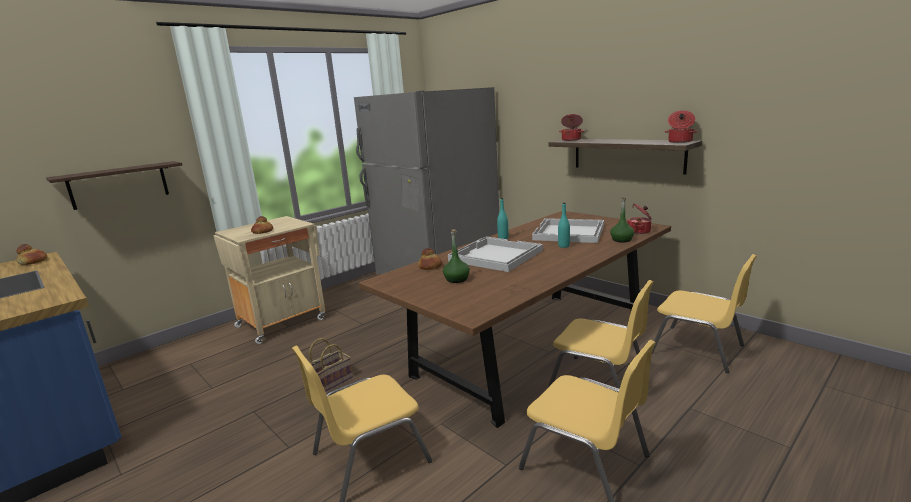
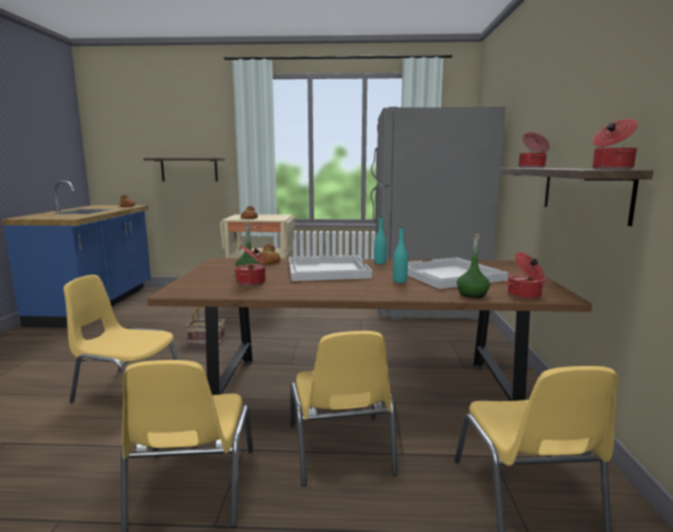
camera: 45 degrees right, 5 degrees down
none -> cooking pot [235,245,265,286]

